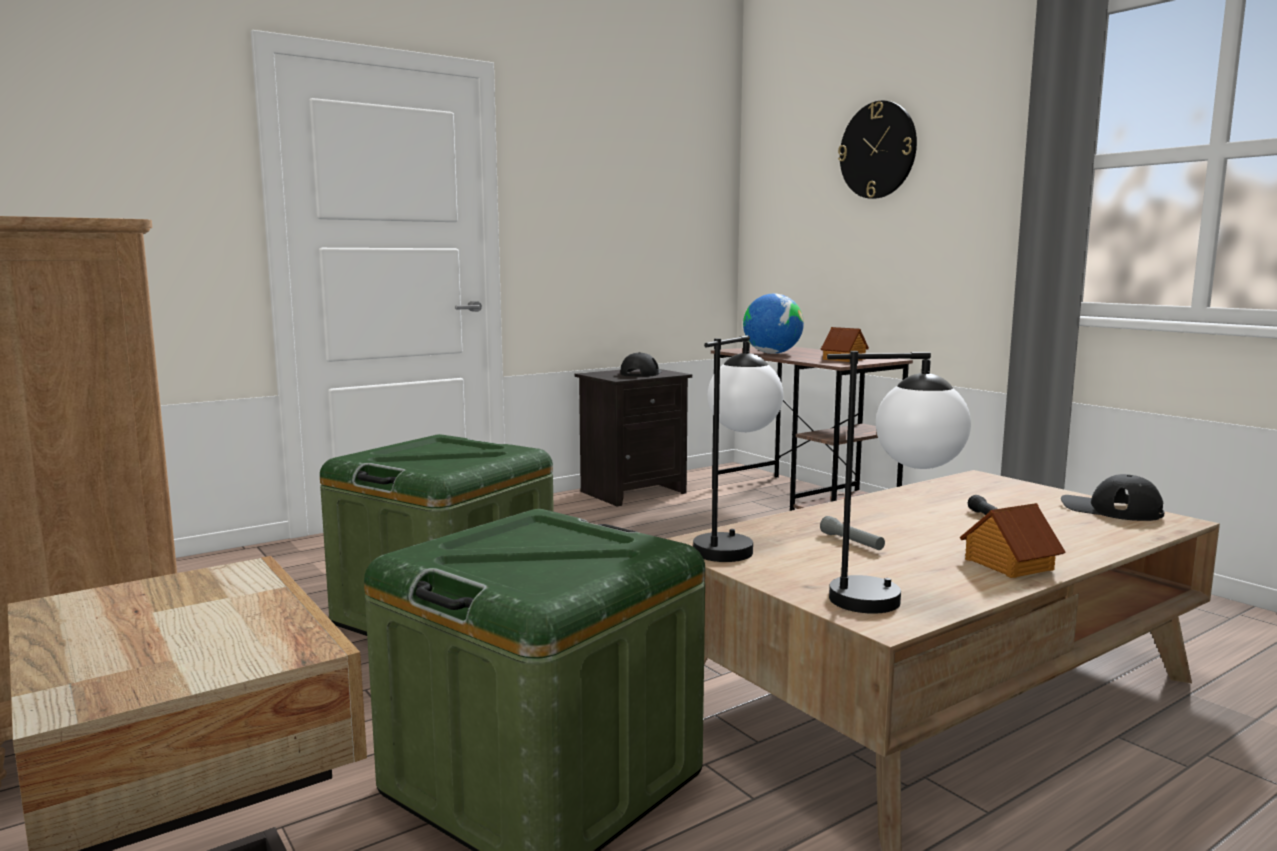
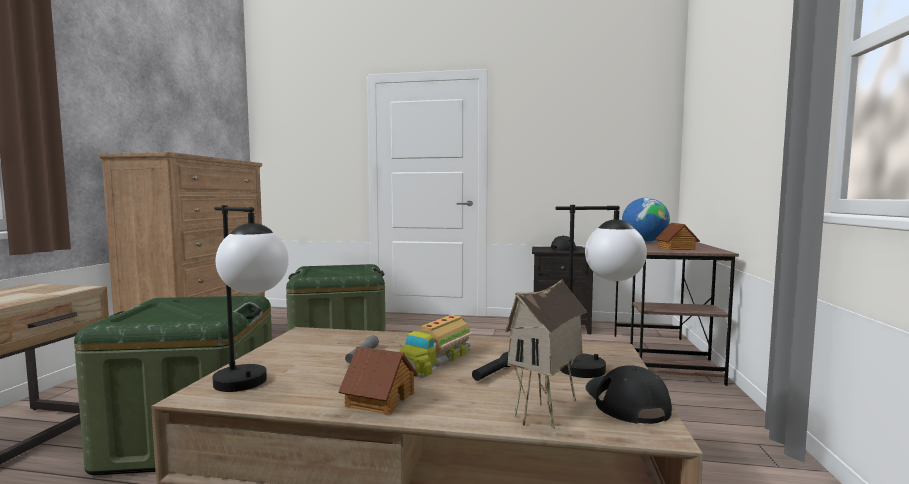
camera: 45 degrees right, 5 degrees down
table lamp [693,335,783,562] -> table lamp moved to [555,205,647,378]
wall clock [838,101,917,199] -> none
none -> toy truck [396,315,473,378]
none -> toy house [505,279,587,429]

